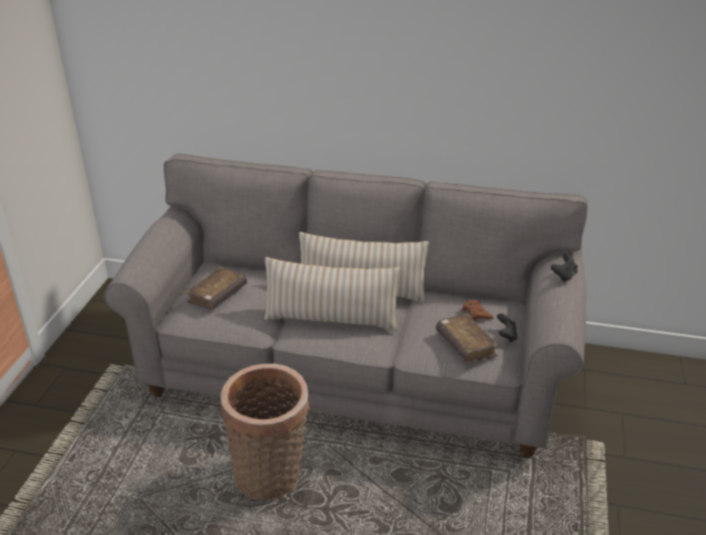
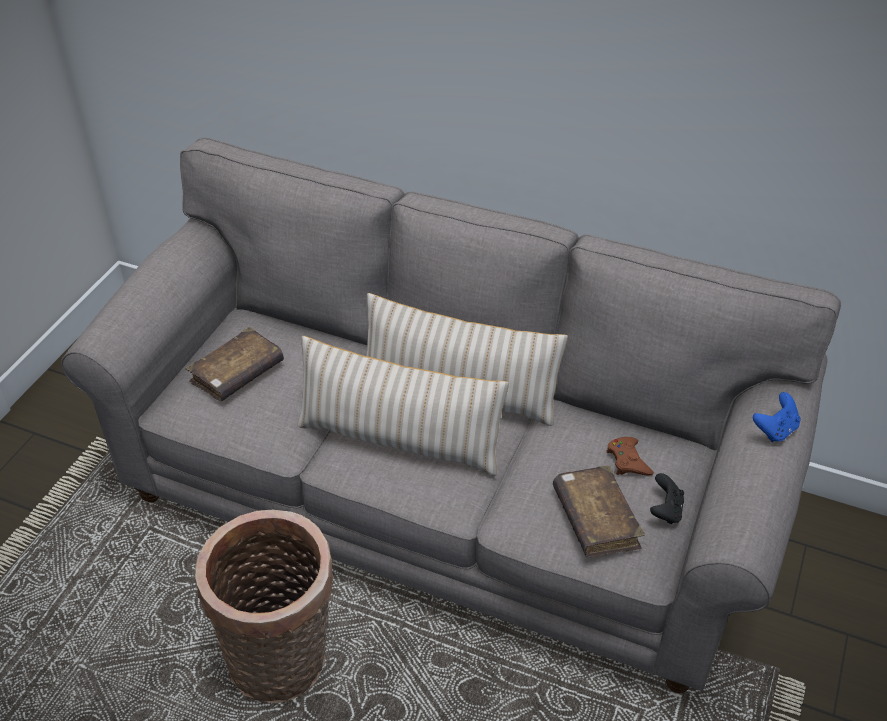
camera: 10 degrees right, 10 degrees up
black game controller [551,253,578,282] -> blue game controller [753,392,801,442]

